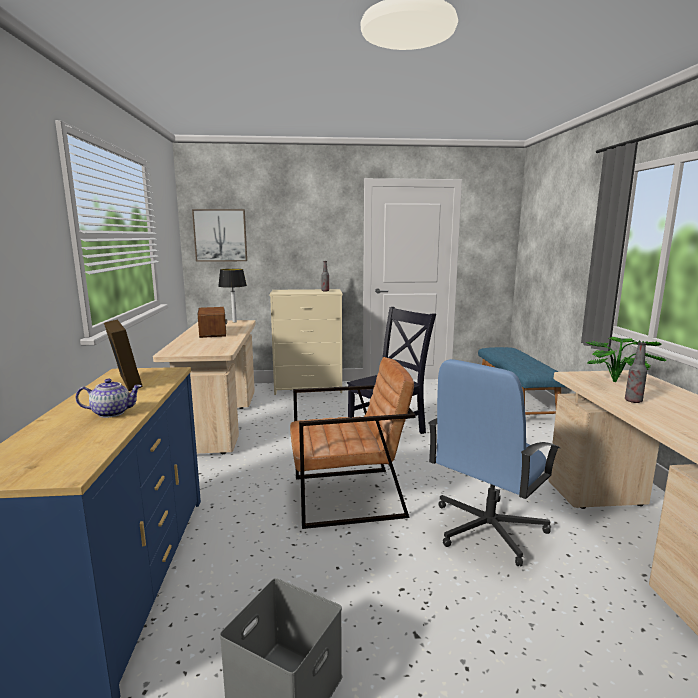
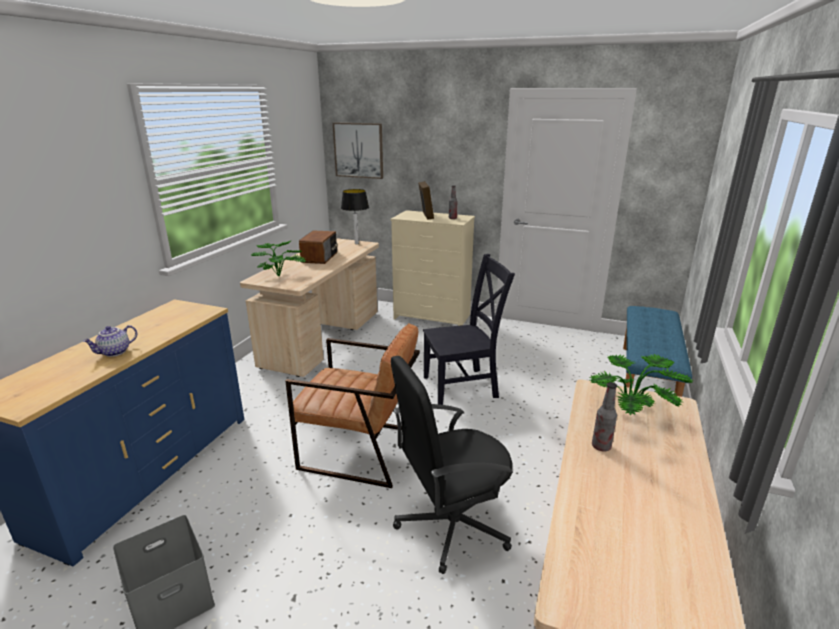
camera: 25 degrees right, 10 degrees up
teapot [76,379,142,418] -> teapot turned 120 degrees clockwise [82,325,137,357]
picture frame [104,320,143,391] -> picture frame moved to [418,181,434,220]
blue office chair [428,359,560,566] -> black office chair [391,356,513,574]
none -> potted plant [251,241,306,277]

